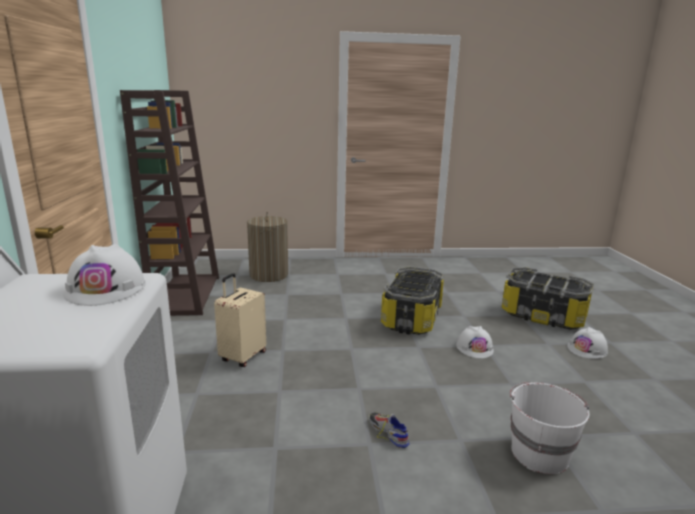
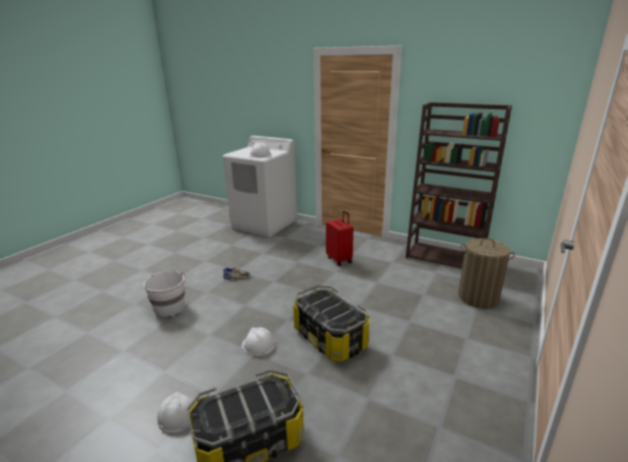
camera: 125 degrees right, 5 degrees up
beige suitcase [214,273,266,367] -> red suitcase [326,211,353,266]

